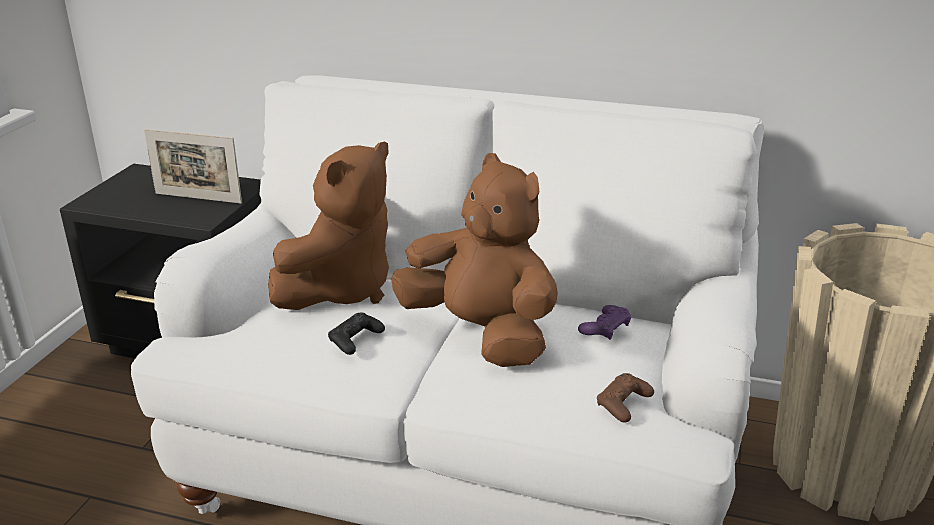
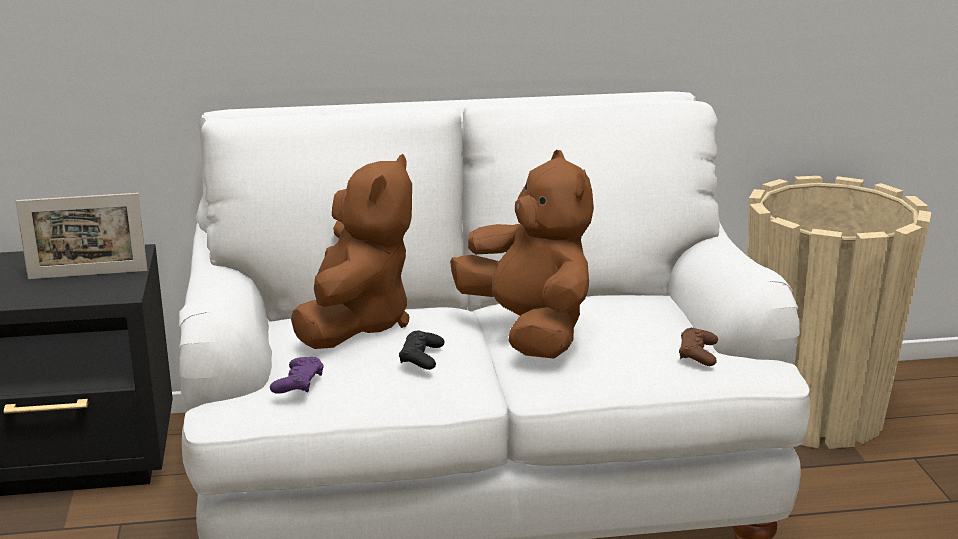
camera: 25 degrees left, 5 degrees down
brown plush toy [391,153,558,367] -> brown plush toy turned 45 degrees clockwise [450,150,594,359]
purple game controller [578,305,631,340] -> purple game controller moved to [270,357,324,394]

